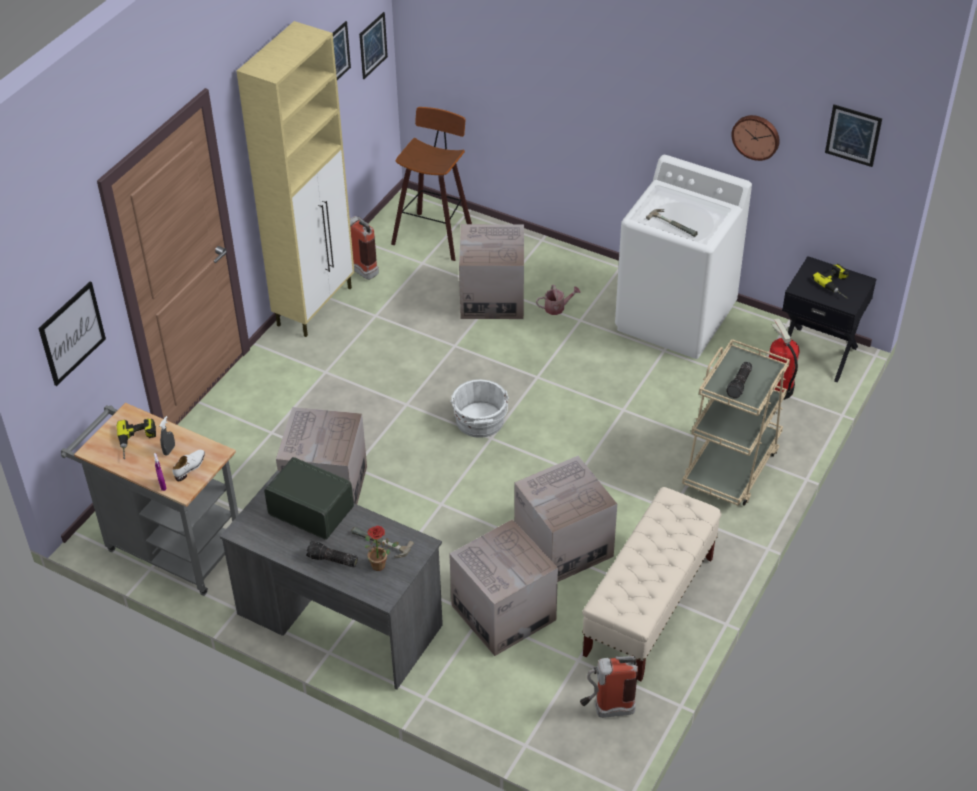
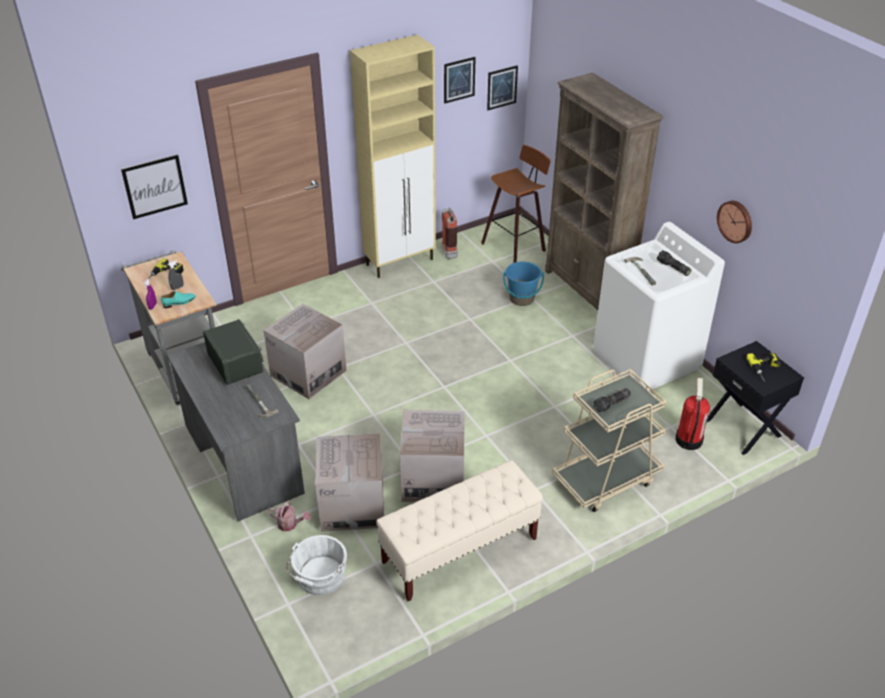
camera: 30 degrees right, 5 degrees down
white shoe [173,450,205,481] -> turquoise shoe [161,291,195,308]
flashlight [306,541,358,567] -> flashlight moved to [657,250,691,276]
potted plant [365,526,399,571] -> none
white bucket [451,379,509,438] -> white bucket moved to [286,535,347,595]
cardboard box [459,224,524,319] -> blue bucket [503,262,544,306]
watering can [536,285,580,315] -> watering can moved to [268,501,311,531]
fire extinguisher [580,656,638,718] -> none
picture [825,104,882,167] -> none
none -> brown bookcase [545,72,663,310]

